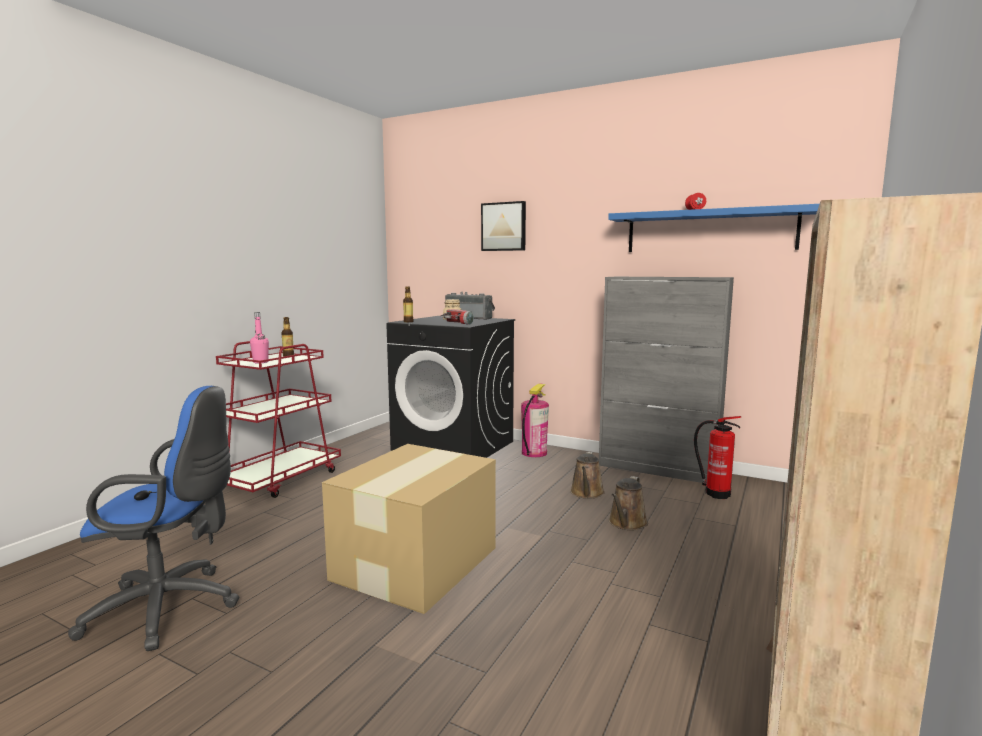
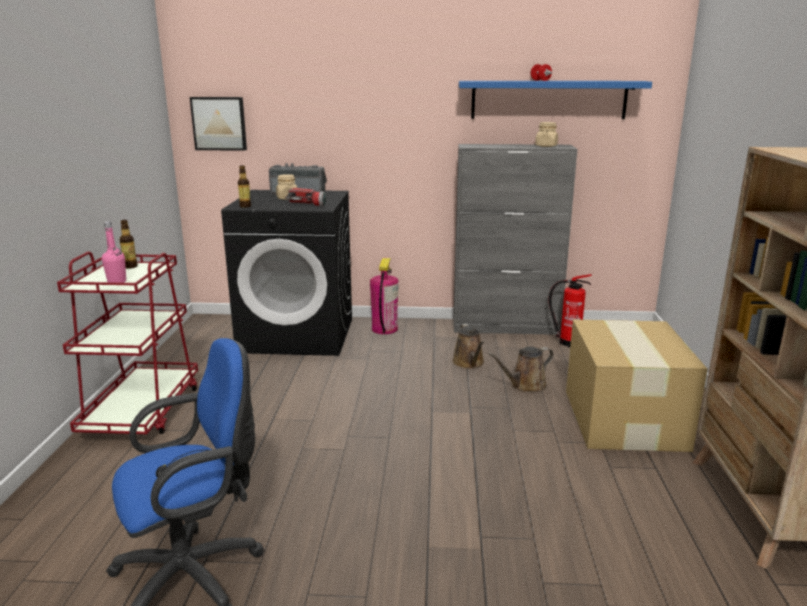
camera: 25 degrees left, 10 degrees up
cardboard box [322,444,496,614] -> cardboard box moved to [566,320,708,452]
picture [481,201,526,251] -> picture moved to [190,97,247,151]
brown watering can [608,476,648,530] -> brown watering can turned 60 degrees clockwise [488,346,554,392]
none -> beige jar [535,122,558,147]

